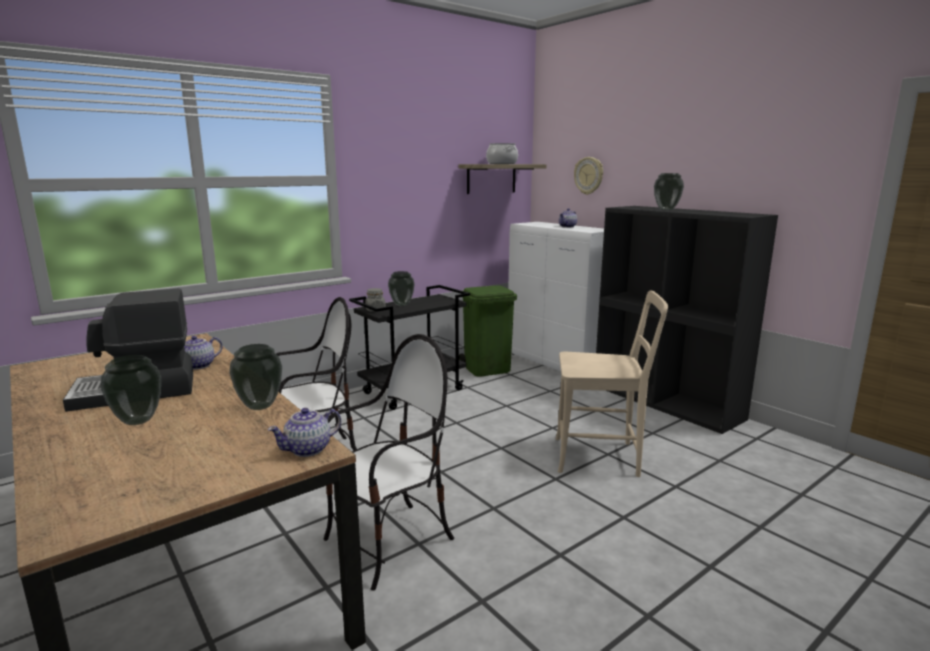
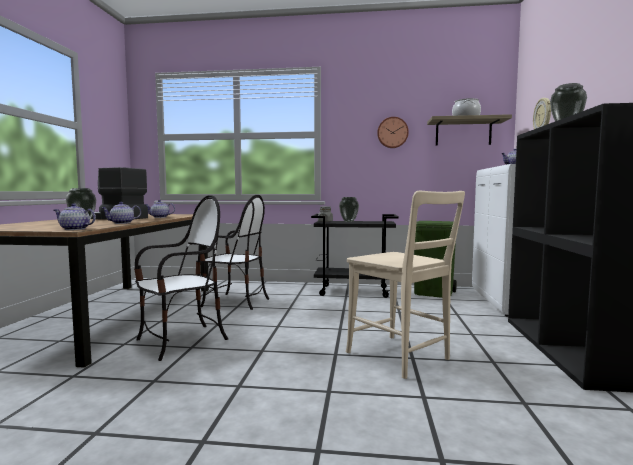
camera: 45 degrees right, 10 degrees down
vase [229,344,282,410] -> teapot [102,202,141,224]
chair [323,334,454,591] -> chair turned 45 degrees counterclockwise [134,195,228,361]
none -> wall clock [377,117,409,148]

